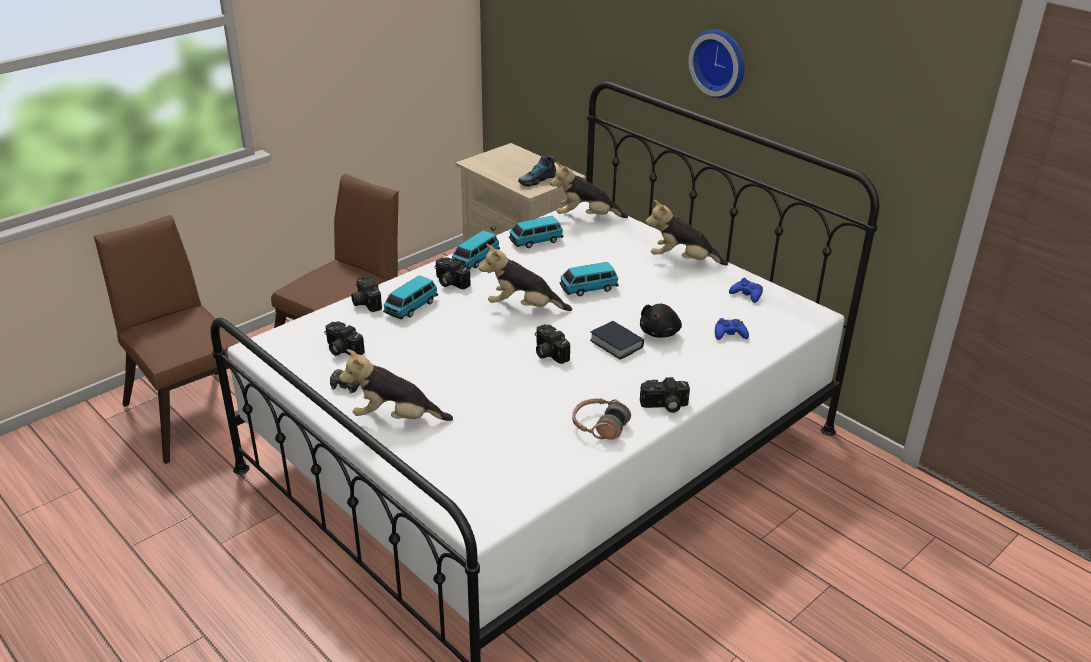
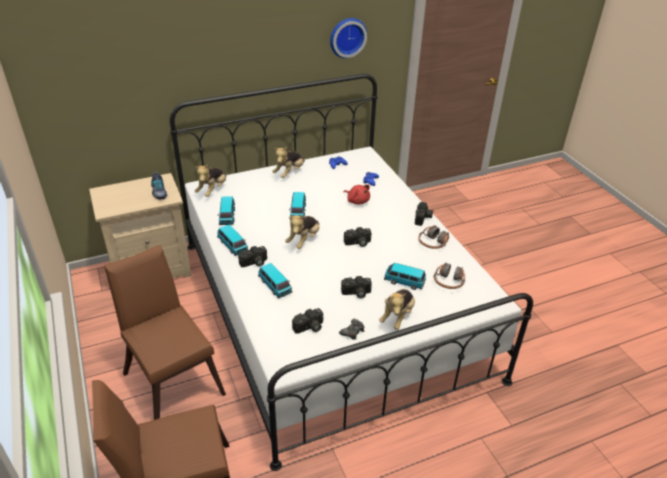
camera: 70 degrees left, 5 degrees up
camera [351,276,382,312] -> camera moved to [341,276,372,298]
book [590,321,644,359] -> none
black plush toy [640,304,682,338] -> red plush toy [344,184,370,205]
wall clock [689,29,745,98] -> wall clock moved to [330,18,367,58]
none -> toy car [384,263,426,290]
none -> headphones [434,263,465,289]

